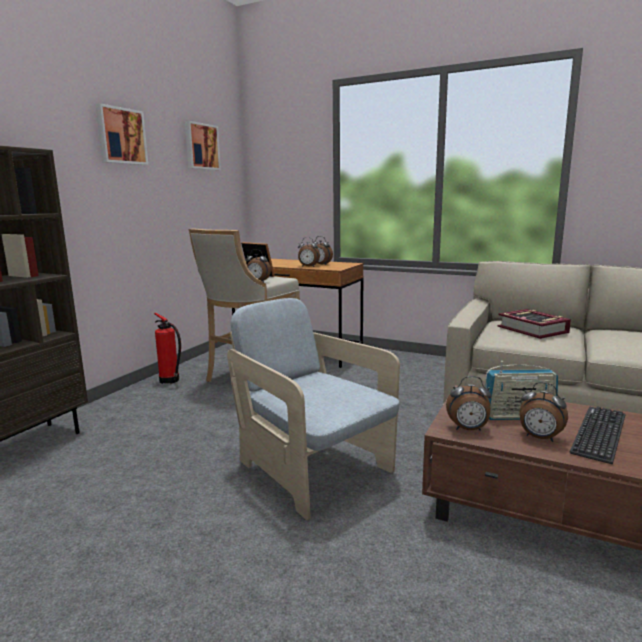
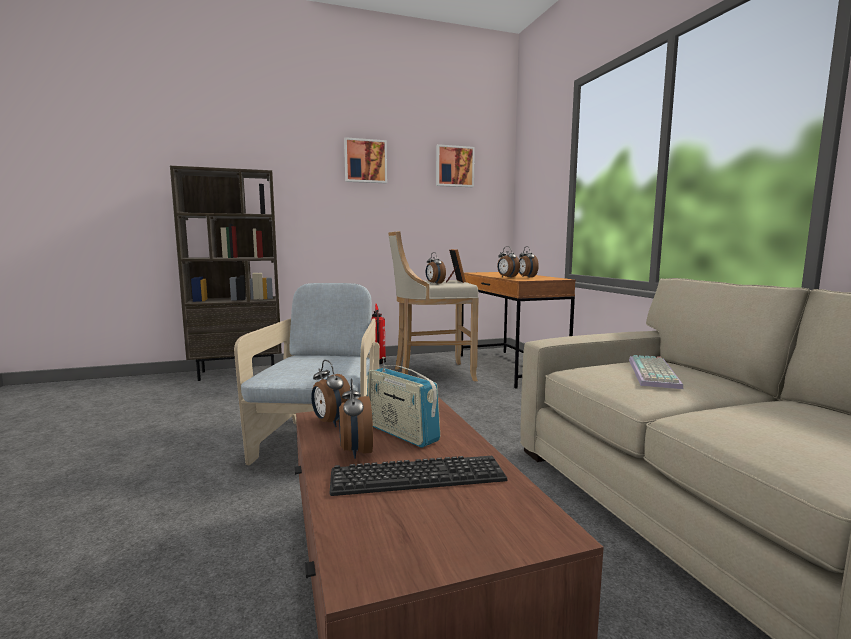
camera: 45 degrees right, 5 degrees down
book [498,309,571,339] -> keyboard [629,355,683,389]

